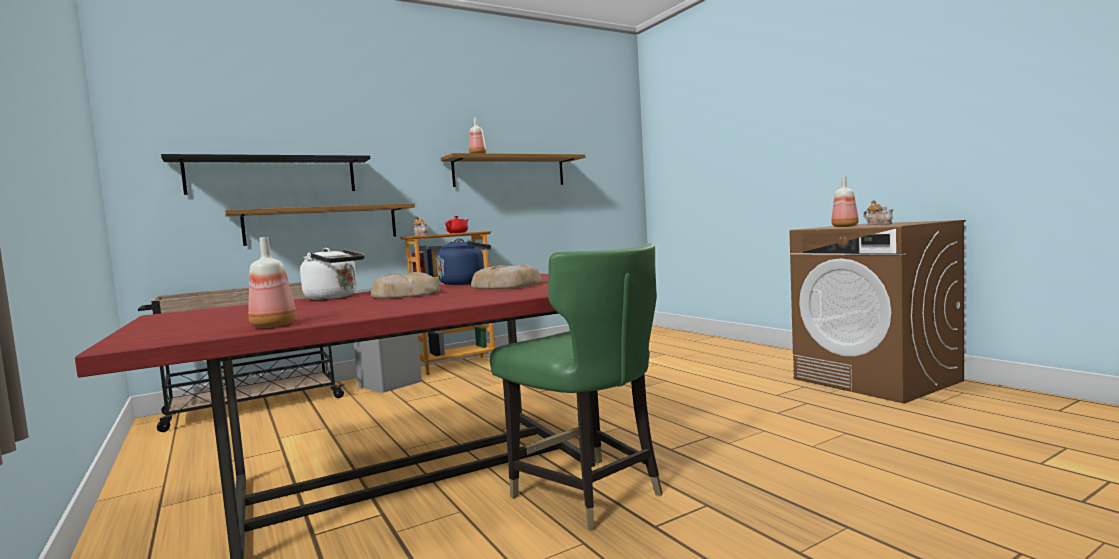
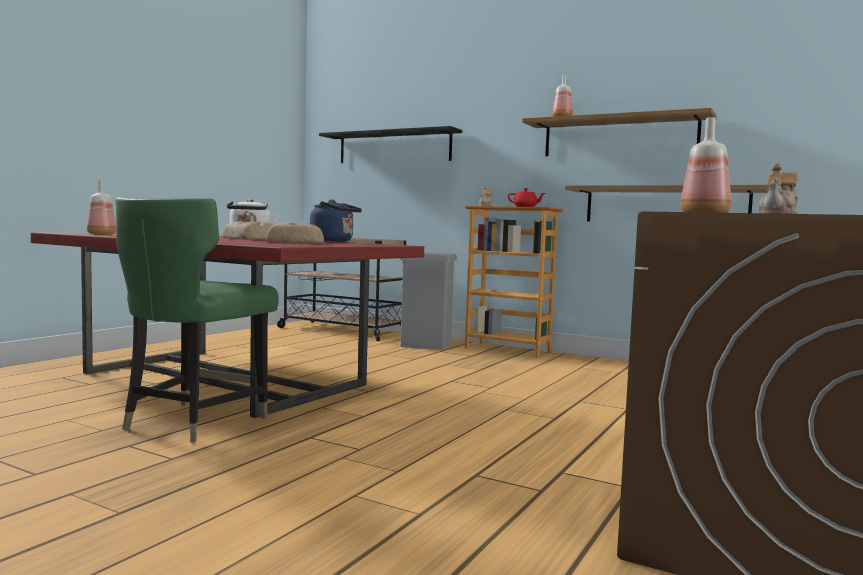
camera: 60 degrees right, 0 degrees up
shelf [225,203,415,246] -> shelf moved to [565,185,768,222]

